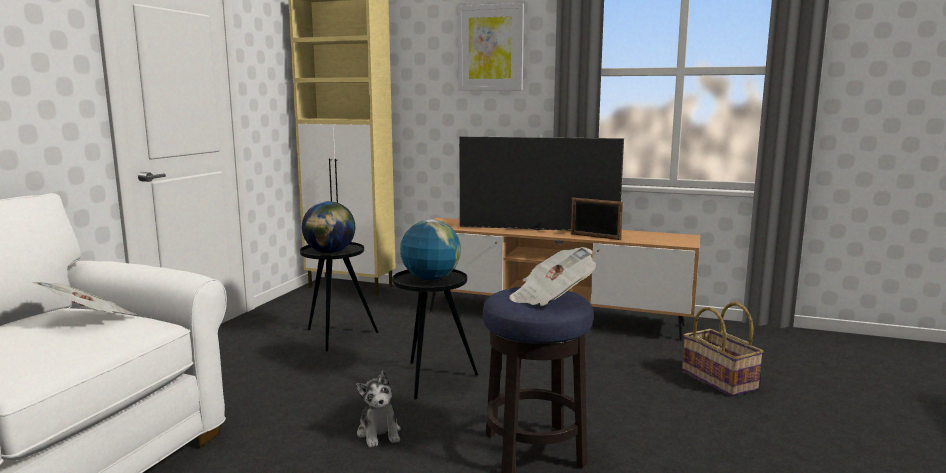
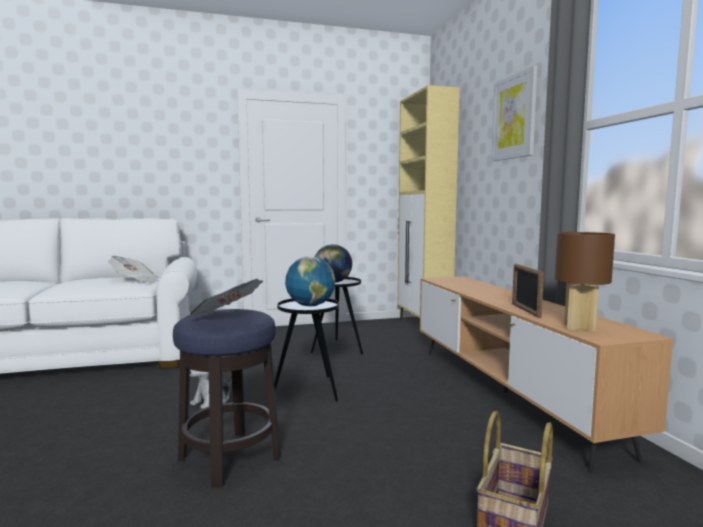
camera: 55 degrees right, 5 degrees down
television [459,135,624,231] -> none
none -> brown table lamp [555,232,615,332]

